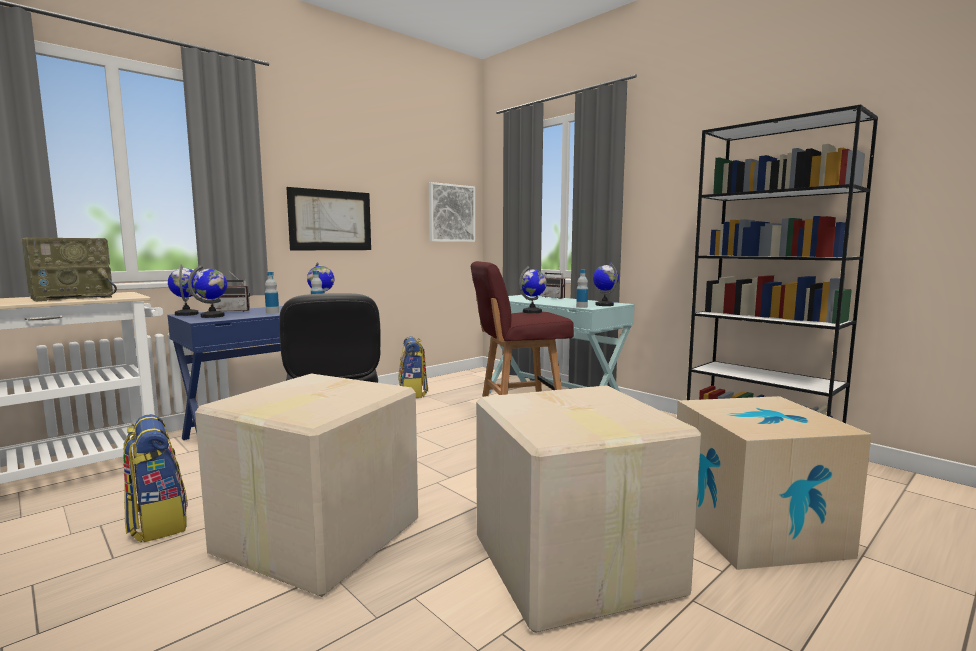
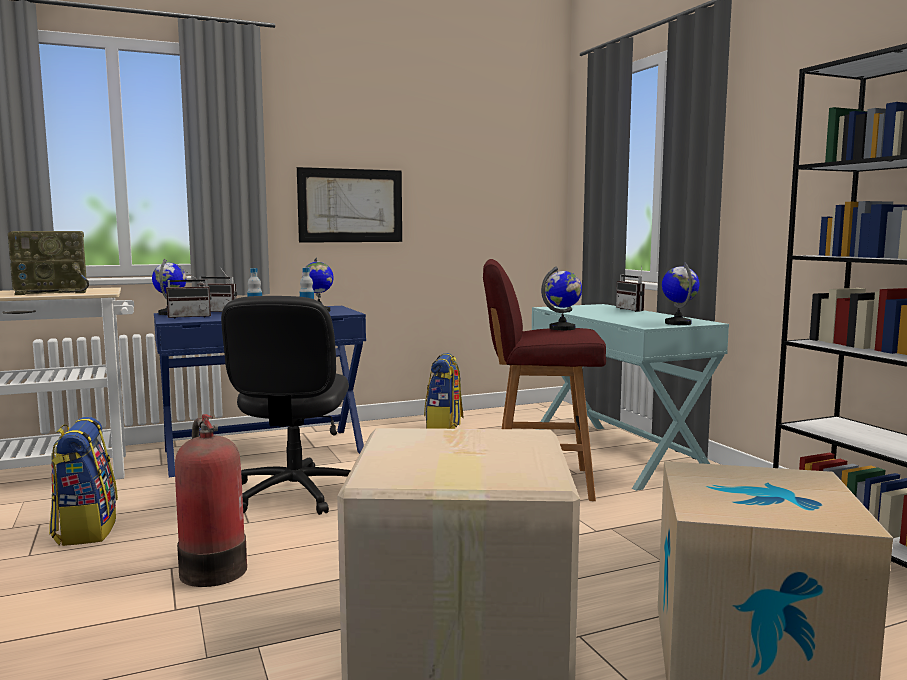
camera: 20 degrees right, 0 degrees up
globe [188,265,227,318] -> radio [166,269,211,319]
cardboard box [195,374,418,597] -> fire extinguisher [175,414,247,587]
picture [429,182,475,242] -> none
bottle [576,270,588,308] -> none

